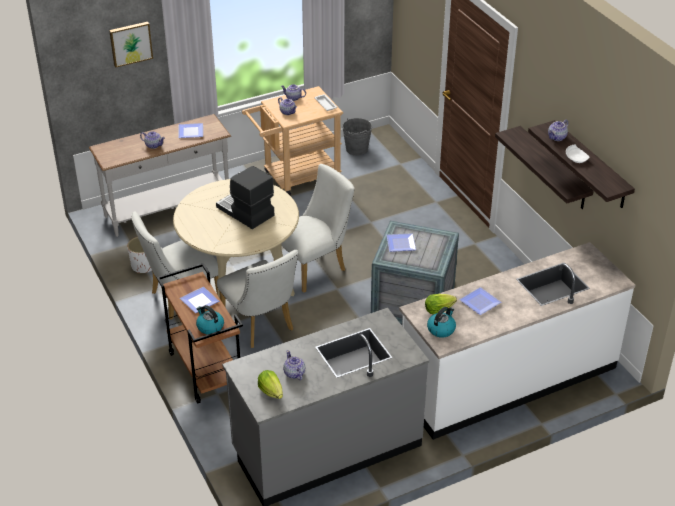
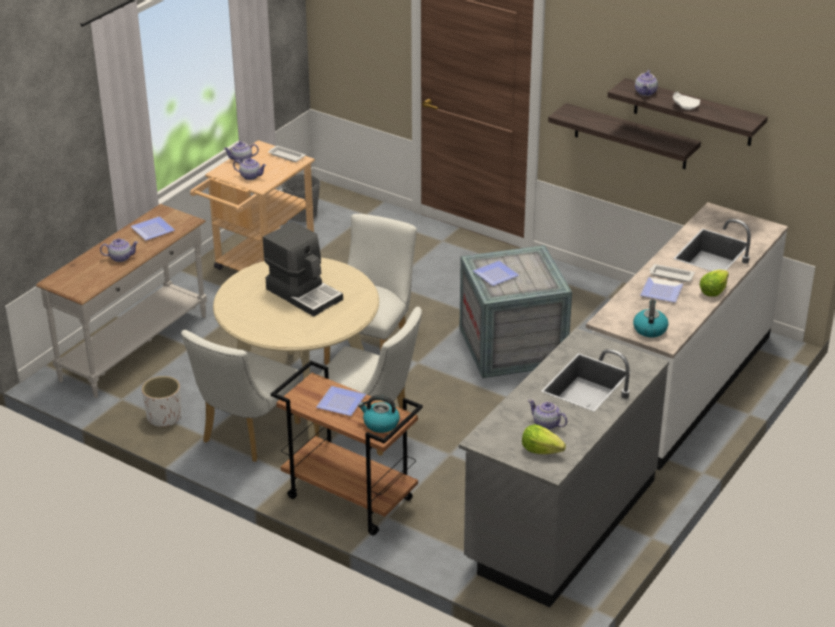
camera: 30 degrees left, 5 degrees down
picture [109,22,153,67] -> none
coffee machine [216,166,274,229] -> coffee machine turned 150 degrees counterclockwise [263,222,343,316]
lettuce [425,294,457,315] -> lettuce moved to [700,269,729,297]
none -> white tray [650,264,695,282]

